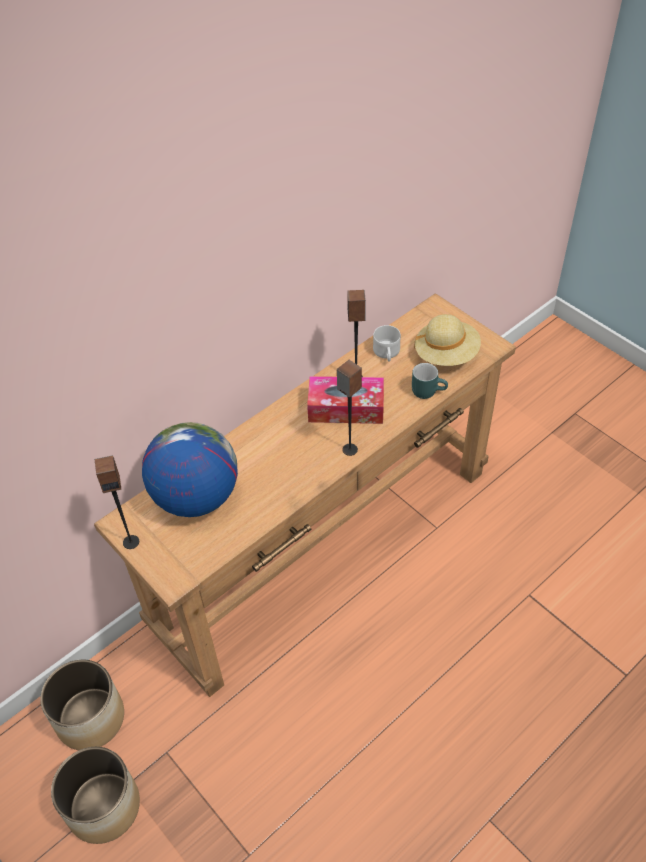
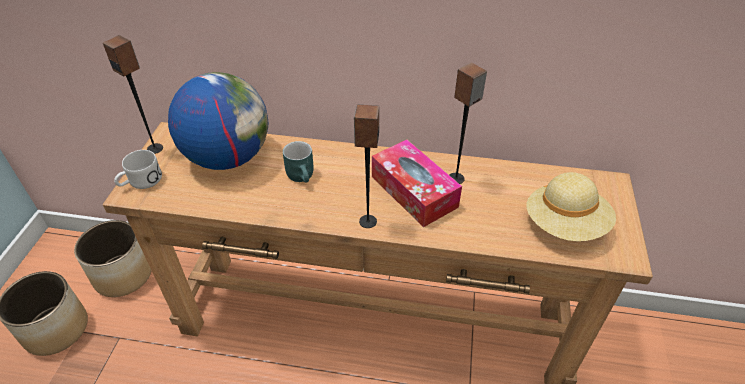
camera: 50 degrees right, 5 degrees down
white mug [373,325,401,362] -> white mug moved to [114,150,162,189]
turquoise mug [412,363,448,399] -> turquoise mug moved to [283,141,314,183]

